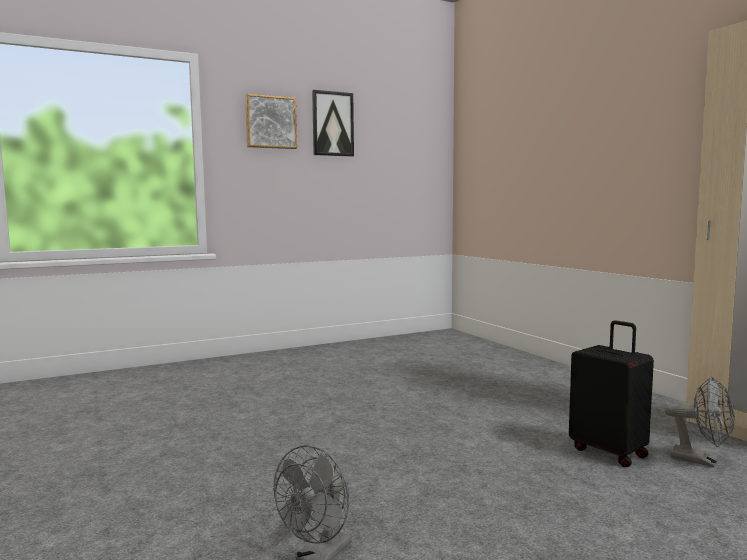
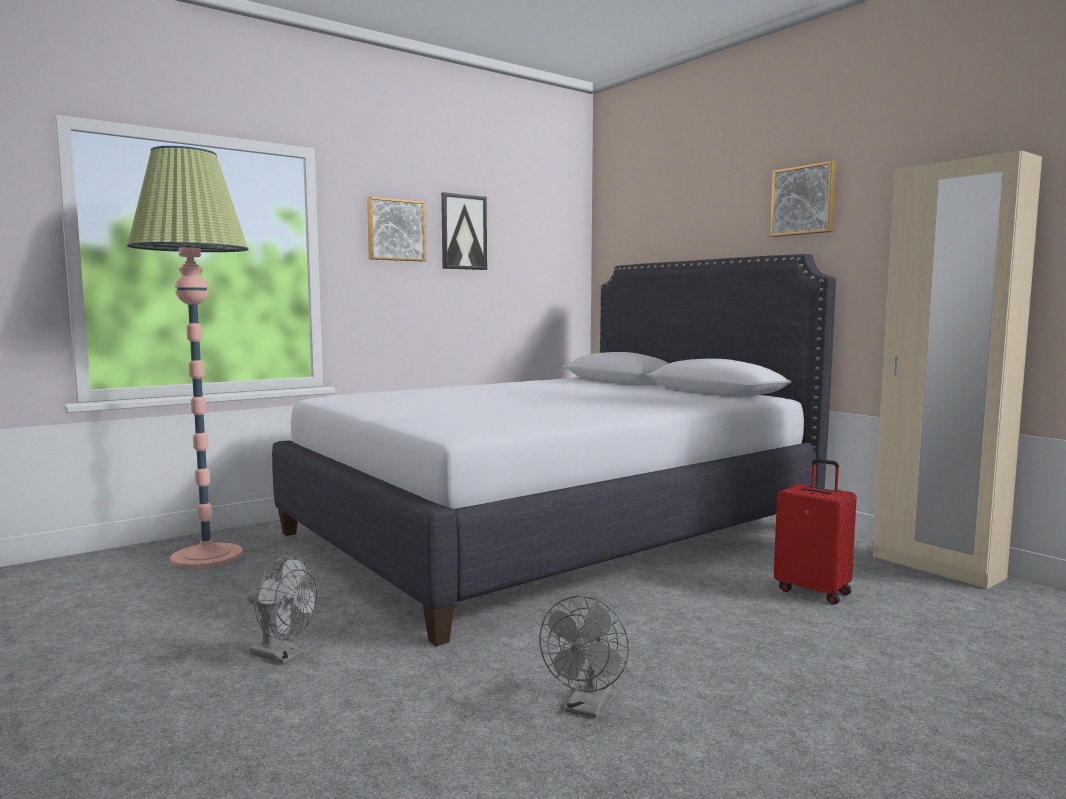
camera: 10 degrees left, 0 degrees up
black suitcase [569,320,654,467] -> red suitcase [774,459,857,605]
grey fan [664,377,735,467] -> grey fan moved to [247,556,318,664]
none -> floor lamp [127,146,248,569]
none -> white bed [272,254,836,646]
none -> picture [770,161,837,237]

